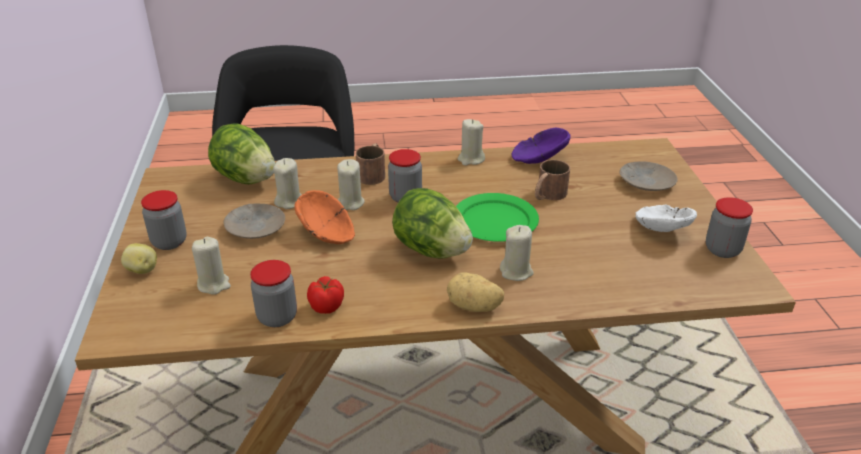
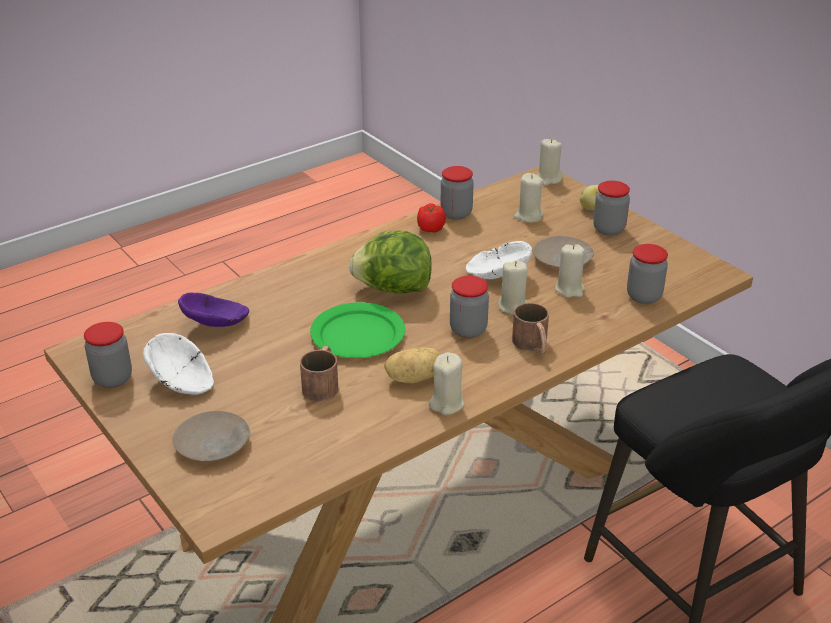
camera: 150 degrees right, 0 degrees up
lettuce [208,123,275,184] -> jar [627,244,668,304]
orange bowl [294,190,355,244] -> white bowl [466,241,532,279]
potato [447,272,504,312] -> potato moved to [384,348,440,383]
beige candle [500,225,534,281] -> beige candle moved to [537,139,563,186]
purple bowl [511,128,571,164] -> purple bowl moved to [178,293,249,327]

